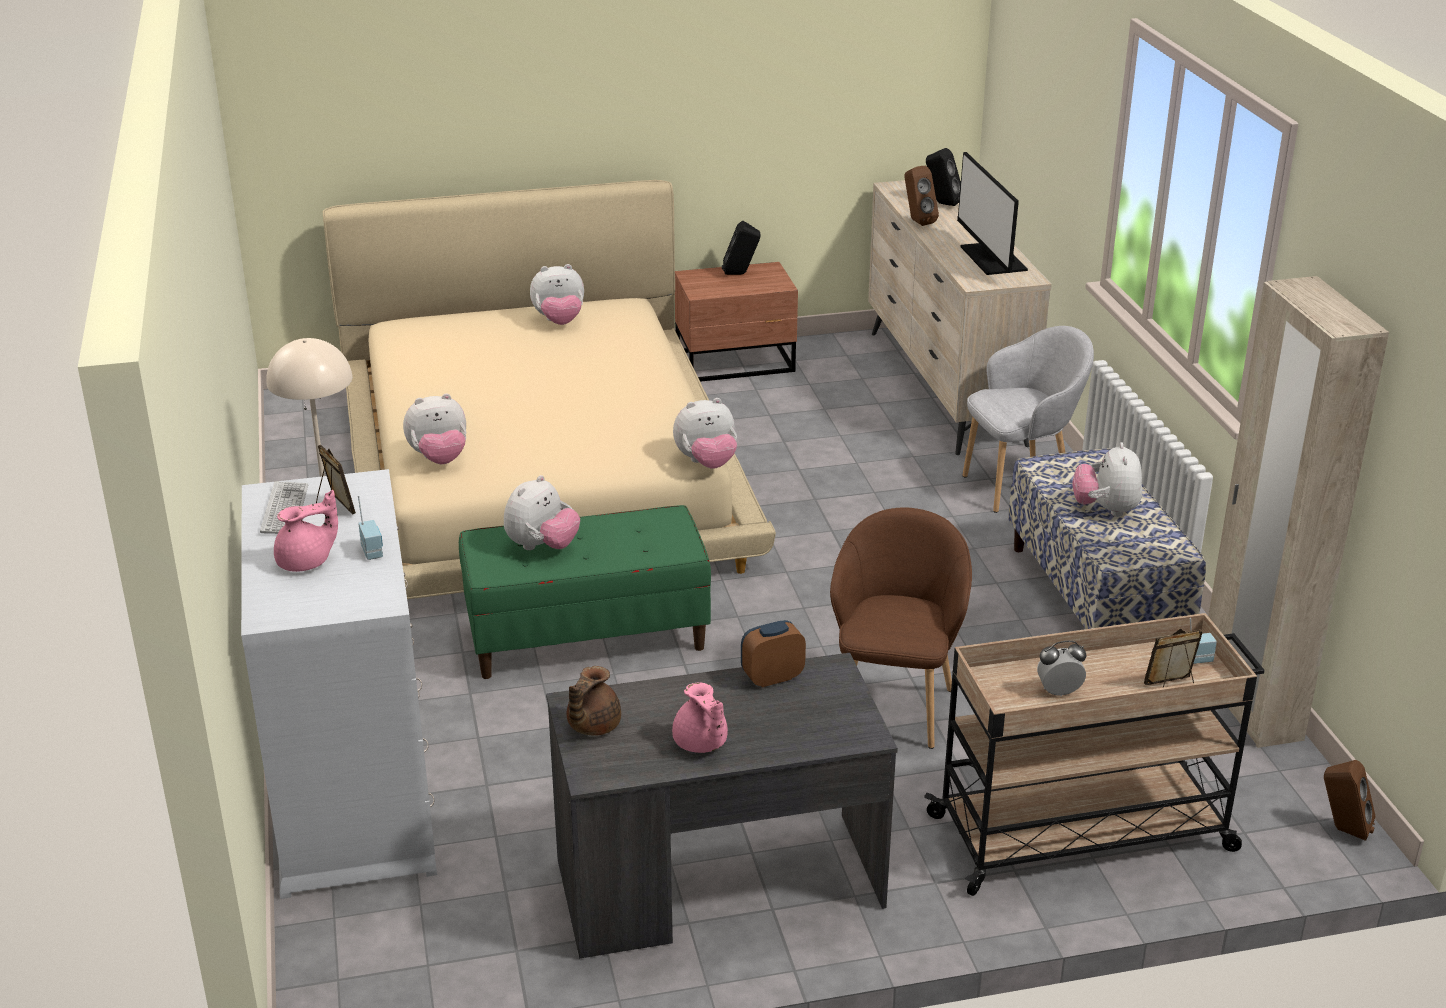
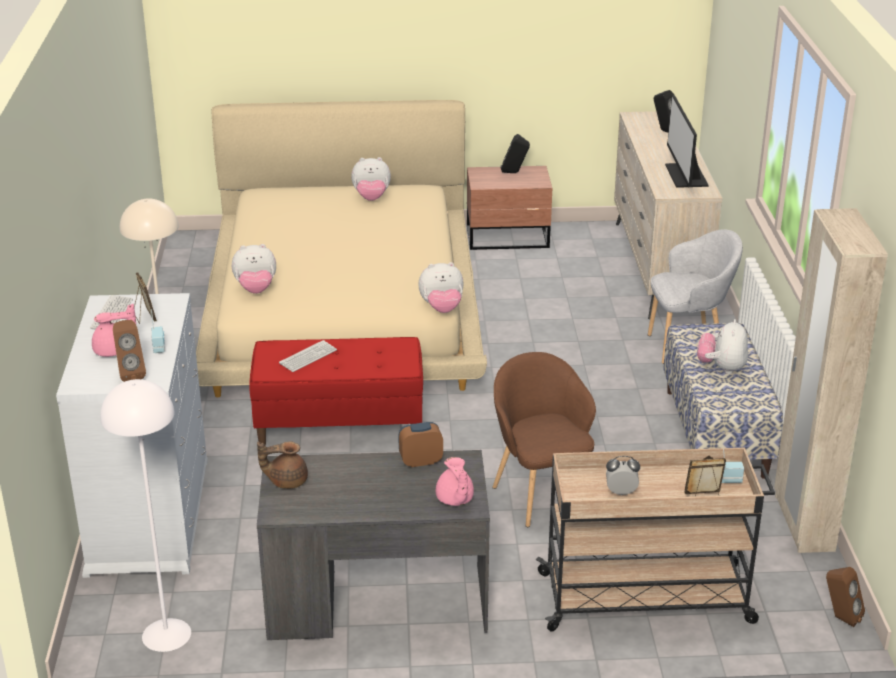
camera: 10 degrees right, 0 degrees up
green bench [459,505,711,679] -> red bench [250,337,423,445]
plush toy [504,475,580,550] -> keyboard [279,340,337,372]
brown teapot [566,666,621,736] -> brown teapot turned 45 degrees clockwise [257,441,308,489]
pink teapot [672,682,728,753] -> pink teapot moved to [436,457,474,506]
brown armchair [830,507,972,749] -> brown armchair turned 45 degrees counterclockwise [492,352,596,527]
brown speaker [904,166,939,226] -> brown speaker moved to [113,320,146,382]
none -> white floor lamp [100,379,191,652]

